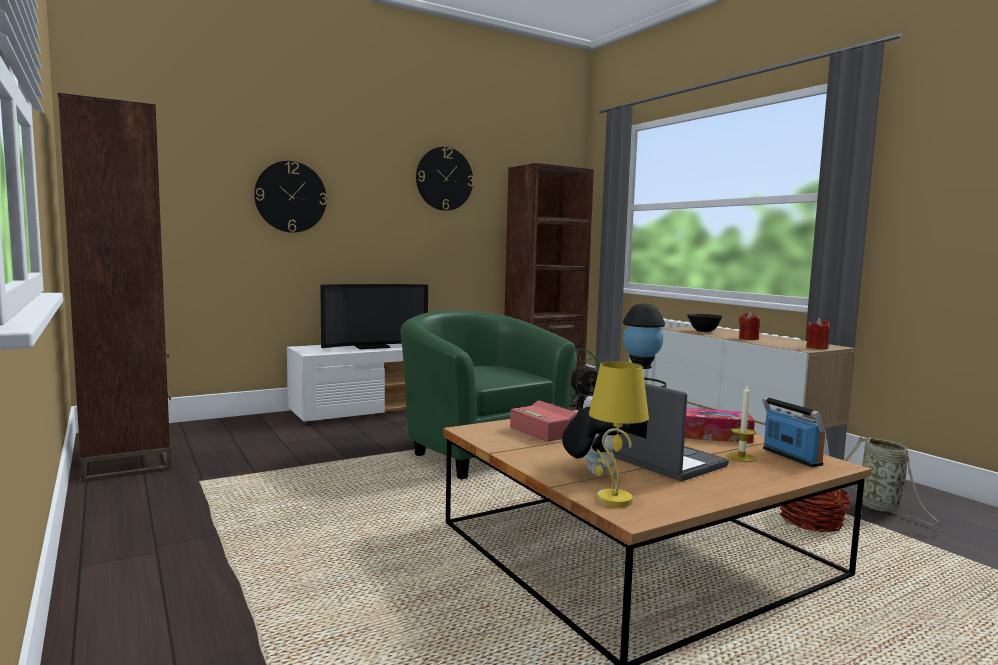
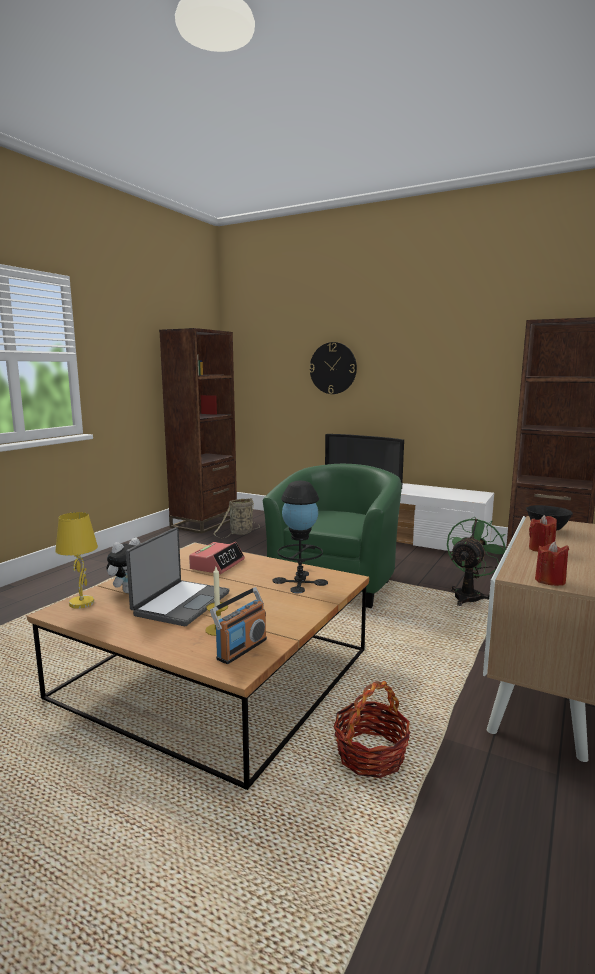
camera: 60 degrees right, 5 degrees up
wall clock [416,147,474,211] -> none
tissue box [685,408,755,443] -> none
basket [844,436,941,526] -> basket moved to [213,498,258,538]

